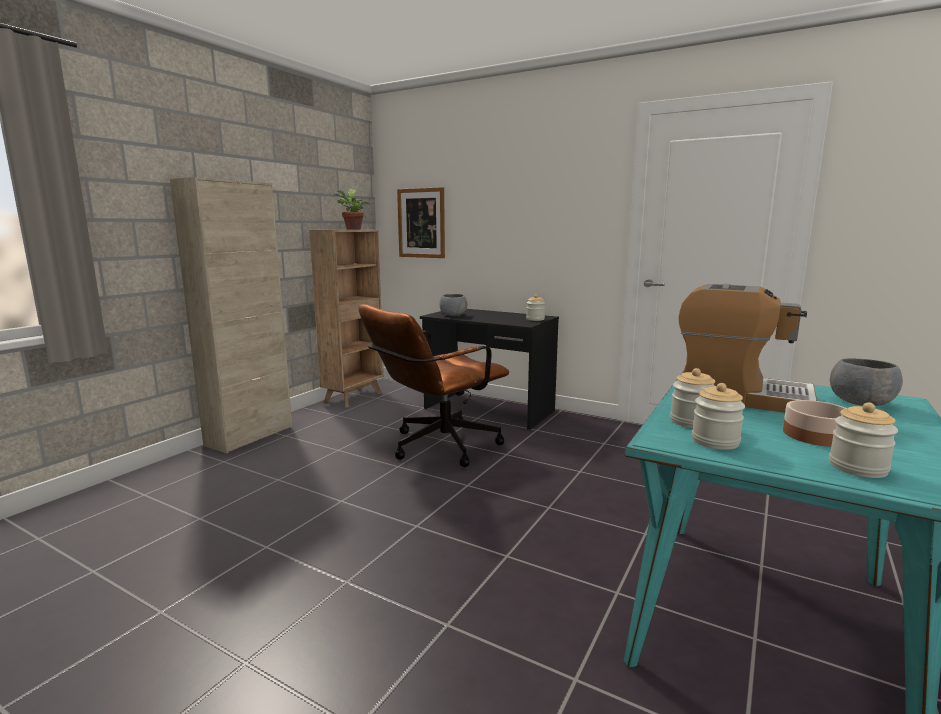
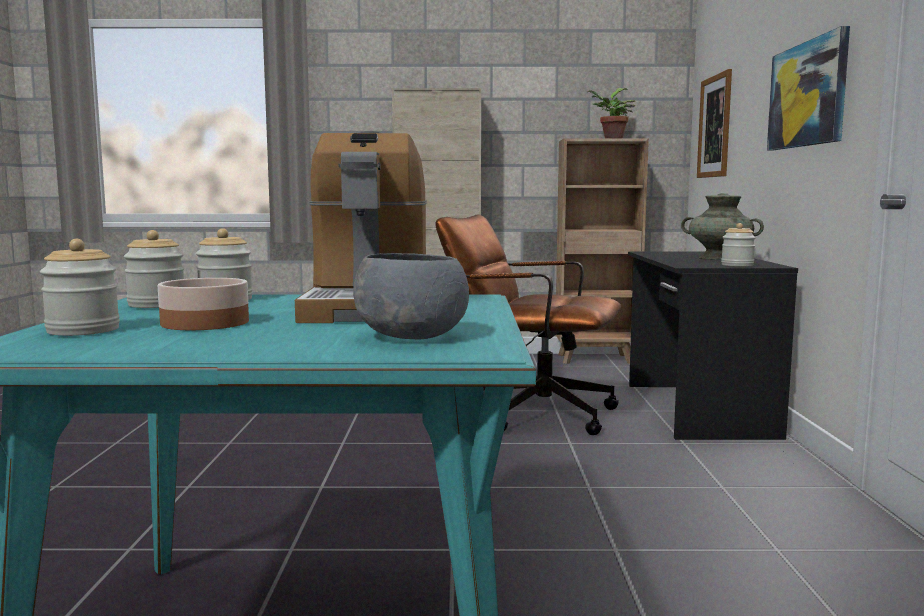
camera: 60 degrees right, 5 degrees down
grey bowl [439,294,467,316] -> none
none -> turquoise vase [681,193,764,260]
none -> picture [767,26,850,150]

